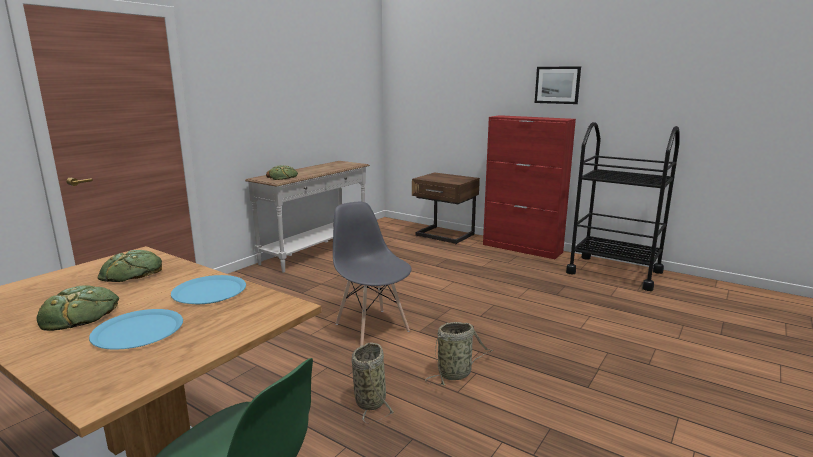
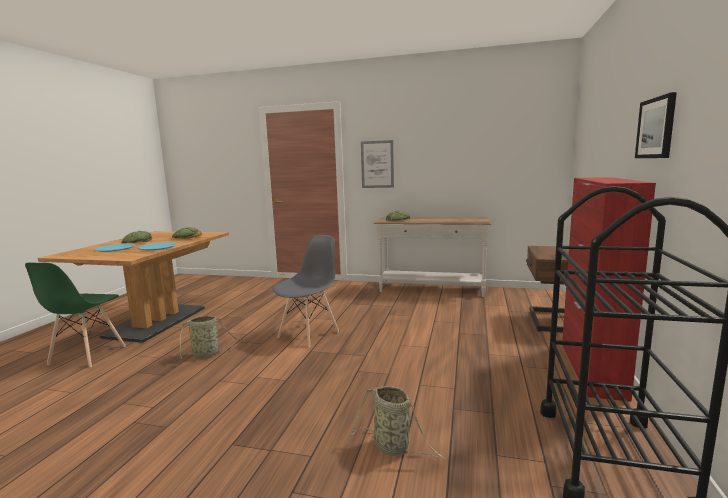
camera: 70 degrees right, 5 degrees down
basket [425,322,493,385] -> basket moved to [350,386,446,460]
none -> picture [361,140,394,188]

